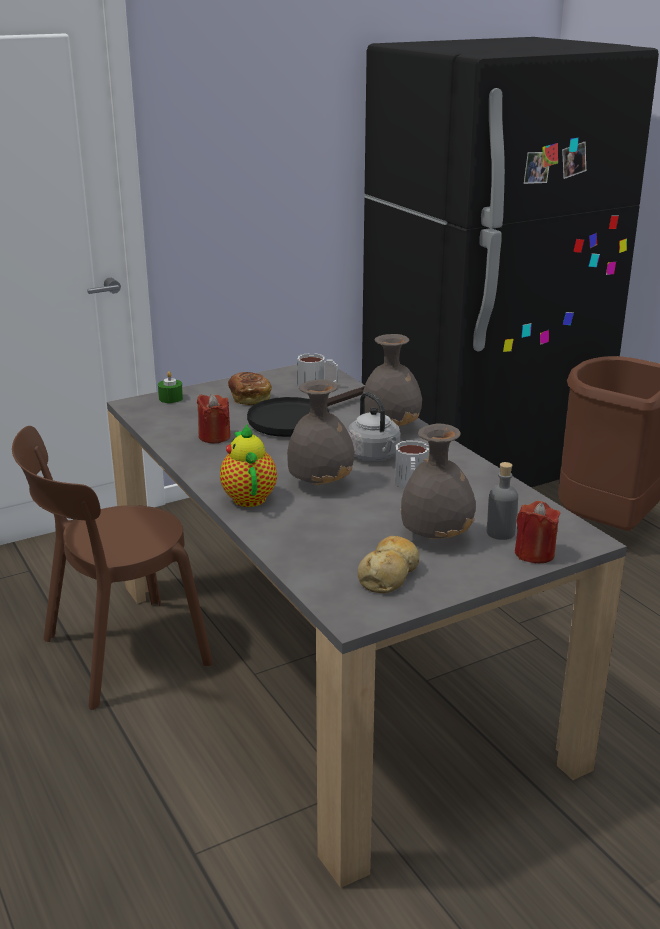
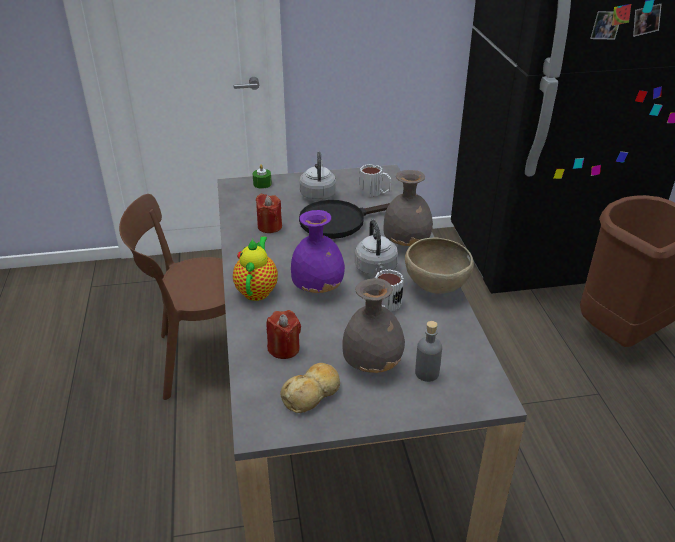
camera: 20 degrees right, 10 degrees up
bread [228,372,272,405] -> grey kettle [299,152,336,201]
grey vase [287,379,355,485] -> purple vase [291,210,345,293]
red candle [515,501,560,563] -> red candle moved to [266,310,301,359]
none -> brown bowl [405,237,474,294]

